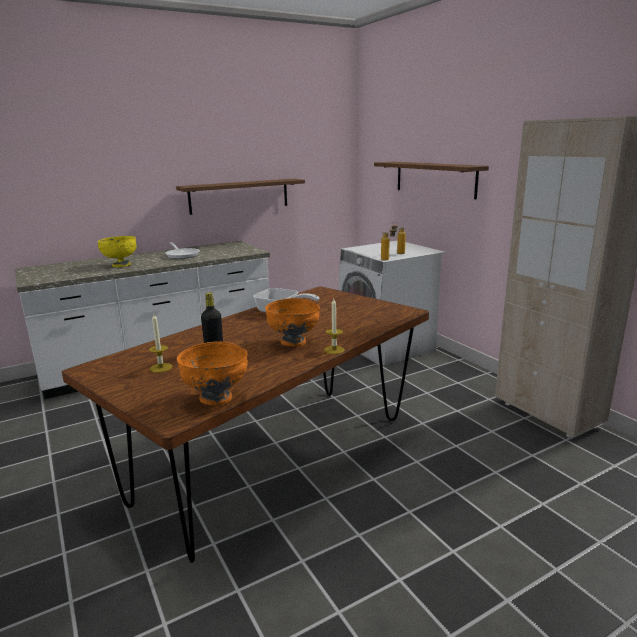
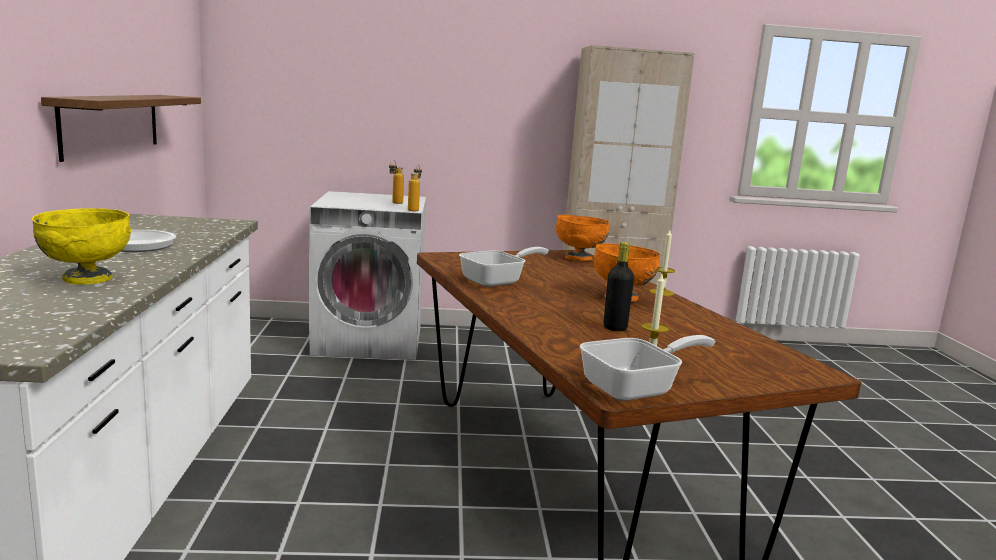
camera: 65 degrees left, 5 degrees down
orange bowl [177,341,248,405] -> orange bowl moved to [556,215,610,261]
shelf [374,161,489,199] -> none
none -> frying pan [580,335,715,401]

